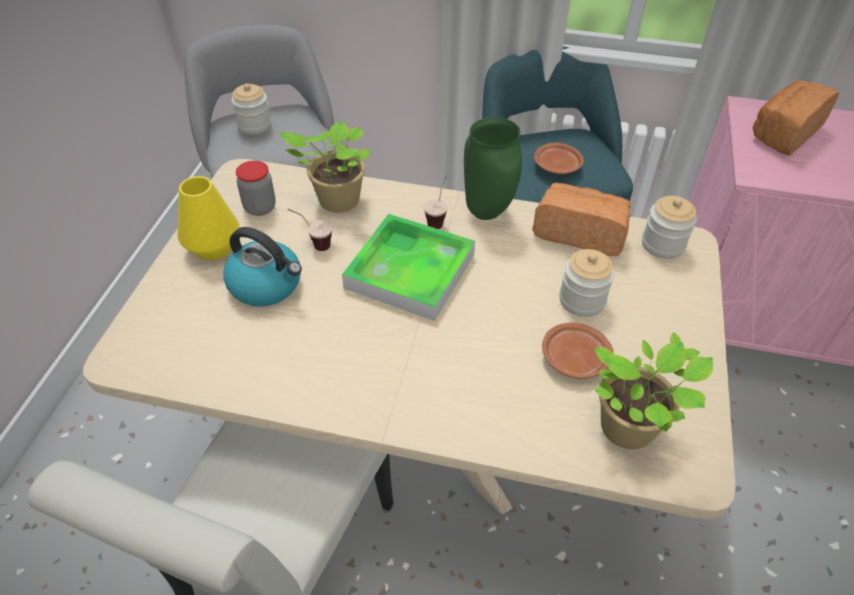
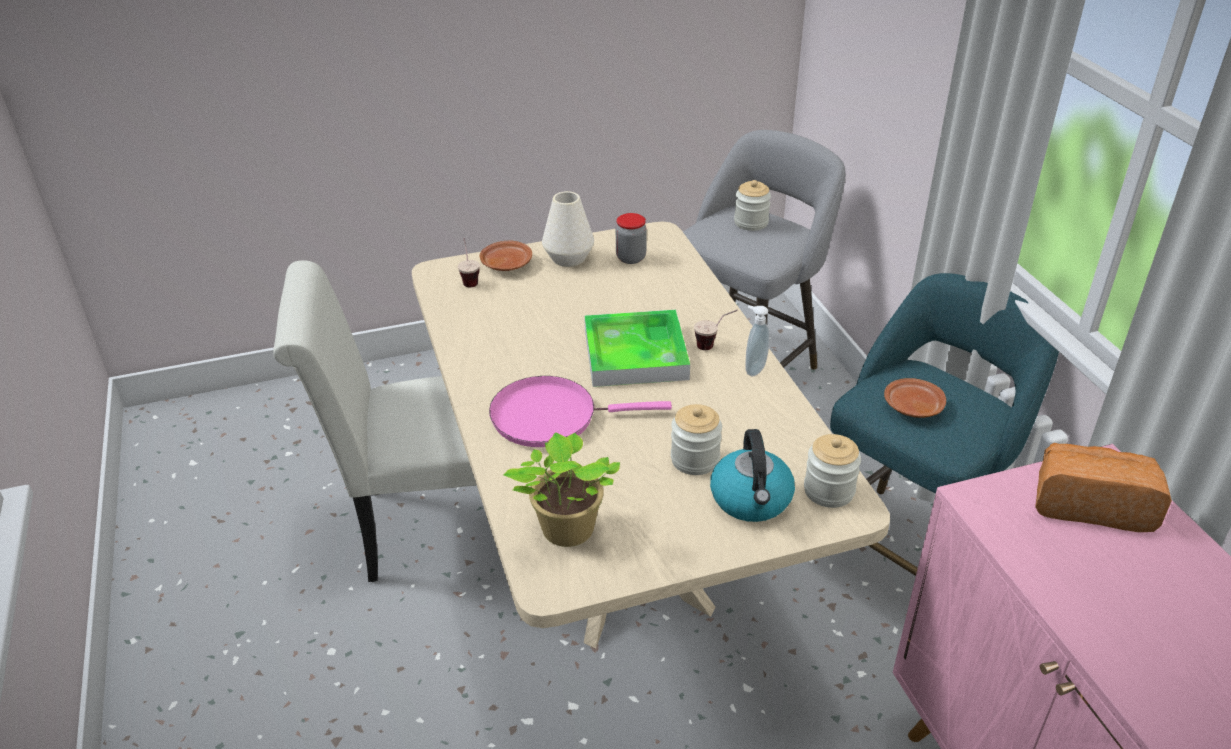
camera: 60 degrees right, 10 degrees down
yellow vase [177,176,240,261] -> white vase [542,191,594,267]
kettle [223,227,302,307] -> kettle moved to [710,429,795,522]
potted plant [279,121,370,213] -> none
cup [288,208,332,251] -> cup moved to [458,238,480,287]
green vase [464,117,522,220] -> soap dispenser [745,305,770,376]
bread [532,182,631,256] -> none
brown plate [542,322,614,379] -> brown plate moved to [480,241,532,271]
none -> pink frying pan [489,376,672,447]

